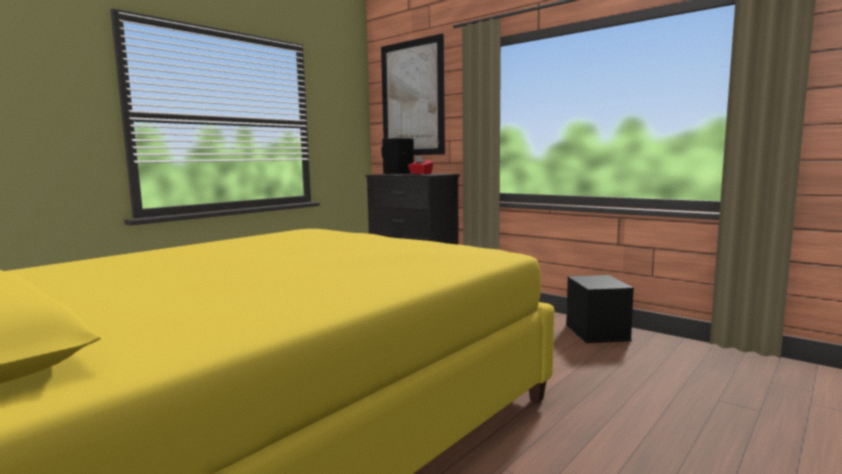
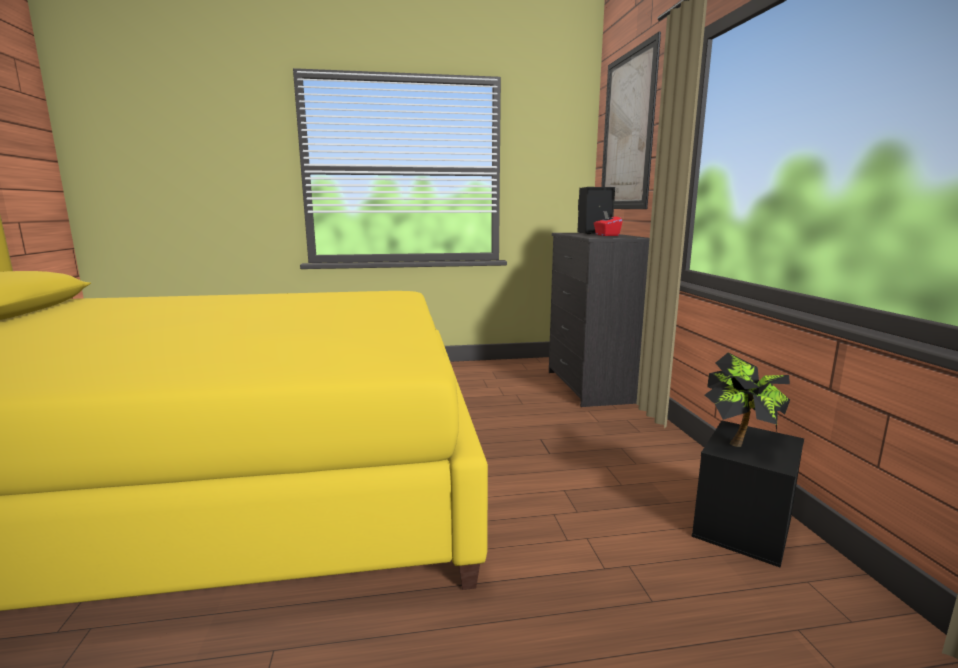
camera: 40 degrees right, 5 degrees up
none -> potted plant [705,353,790,447]

